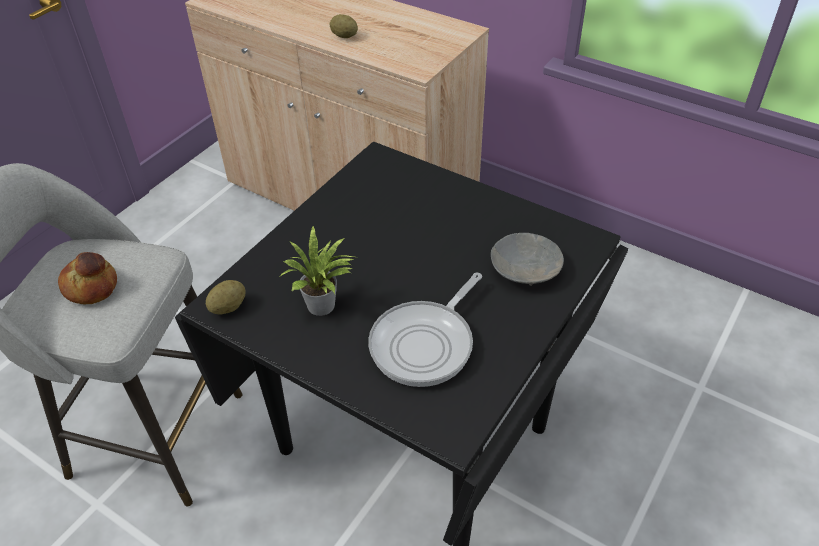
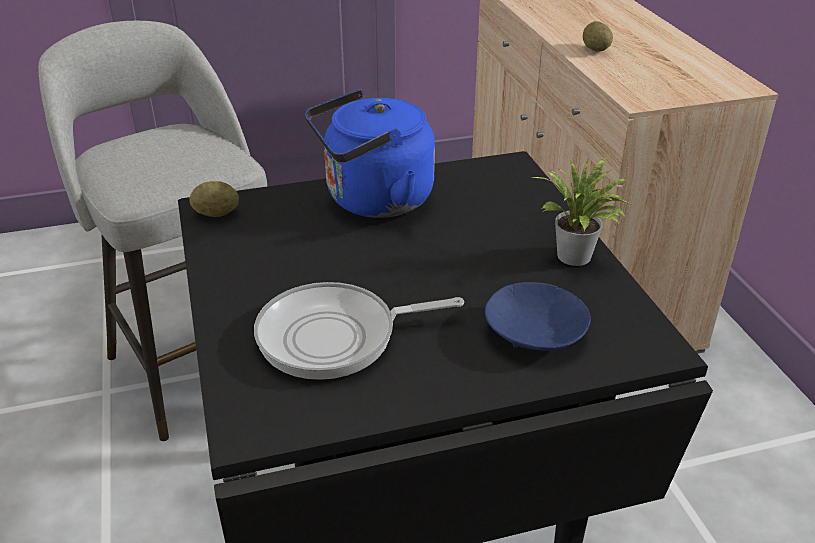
camera: 40 degrees right, 10 degrees down
bread [58,252,117,304] -> none
potted plant [279,225,355,316] -> potted plant moved to [533,157,632,266]
grey bowl [491,233,564,286] -> blue bowl [485,282,591,351]
none -> blue kettle [305,89,435,218]

